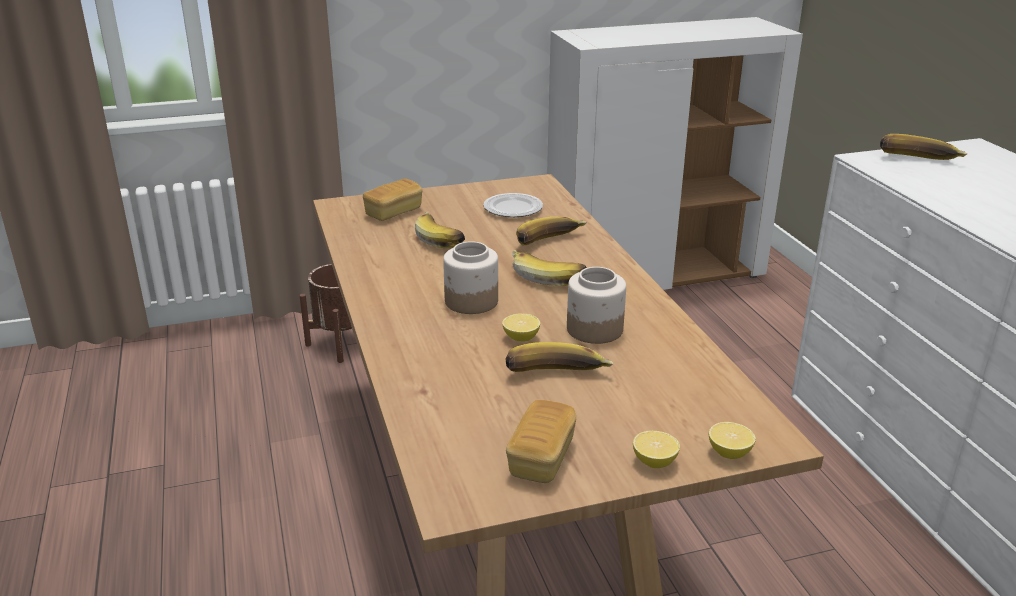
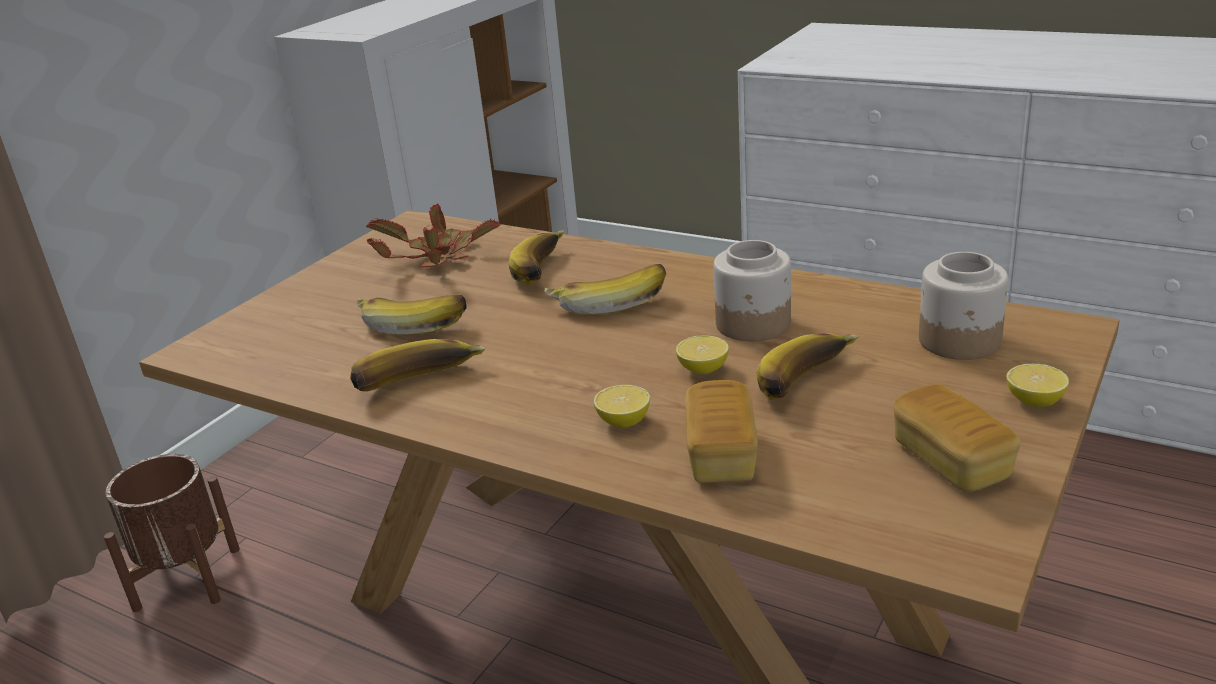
camera: 40 degrees left, 0 degrees up
bread [363,179,422,221] -> bread moved to [685,380,758,483]
jar [443,241,498,314] -> jar moved to [919,252,1008,360]
plate [483,193,543,217] -> potted plant [366,203,500,268]
lemon [709,422,756,459] -> lemon moved to [594,385,650,428]
banana [880,134,967,160] -> banana moved to [350,339,485,391]

